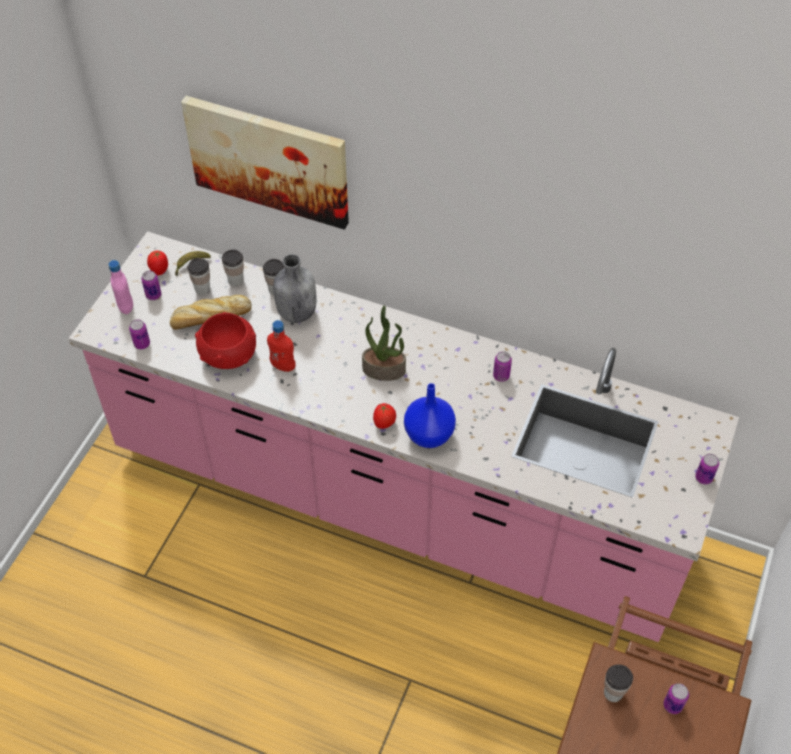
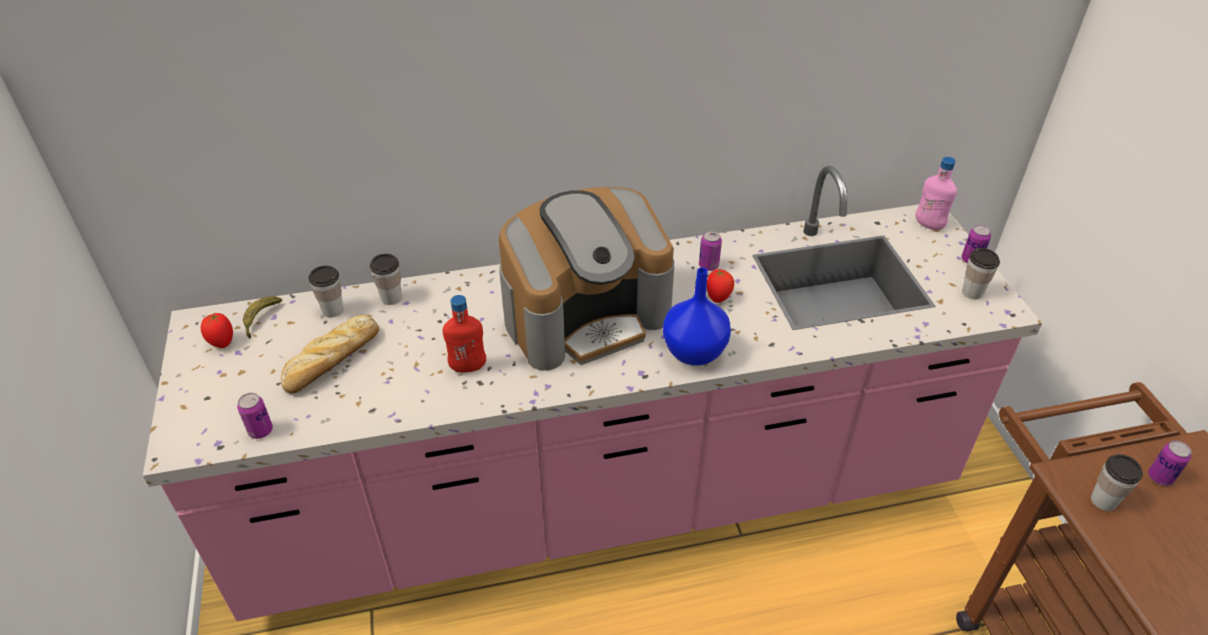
camera: 35 degrees left, 10 degrees down
pink bottle [108,260,133,314] -> pink bottle moved to [915,157,957,230]
can [141,271,161,300] -> none
picture [181,96,349,229] -> none
cup [188,258,210,295] -> cup moved to [962,248,1000,300]
red bowl [195,312,256,369] -> none
grey bottle [273,254,316,323] -> none
potted plant [362,305,406,381] -> coffee machine [499,187,675,371]
tomato [373,403,396,429] -> tomato moved to [707,269,734,303]

